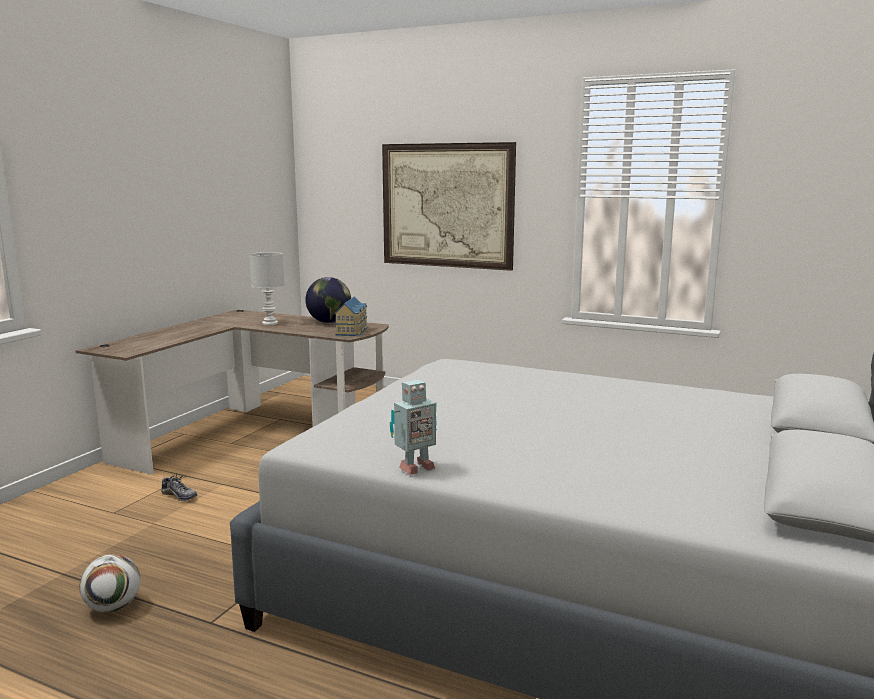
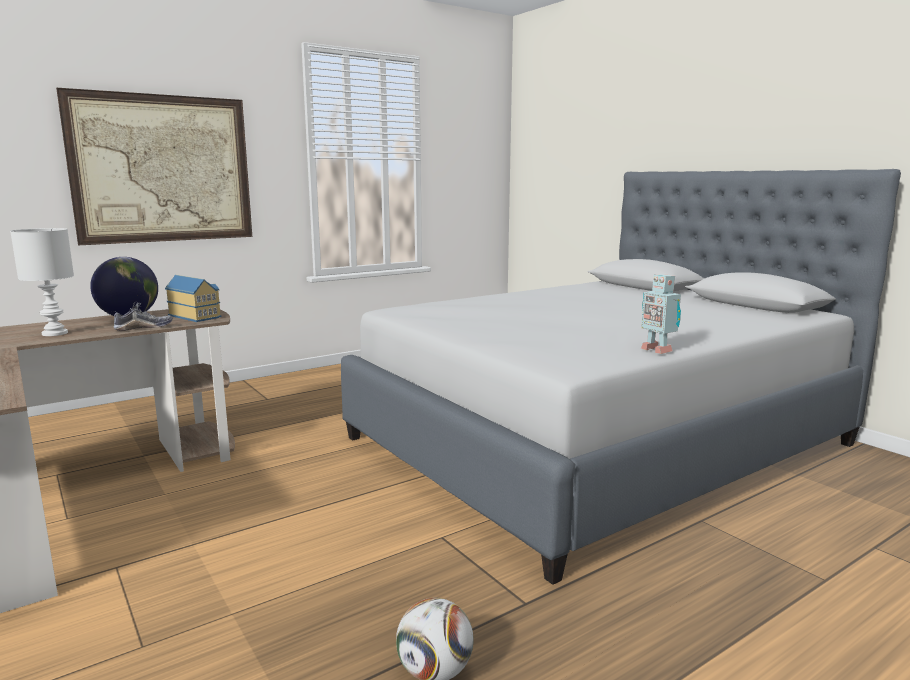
camera: 60 degrees left, 0 degrees up
shoe [161,473,197,501] -> shoe moved to [113,302,173,331]
toy robot [390,380,437,475] -> toy robot turned 150 degrees clockwise [641,274,681,354]

